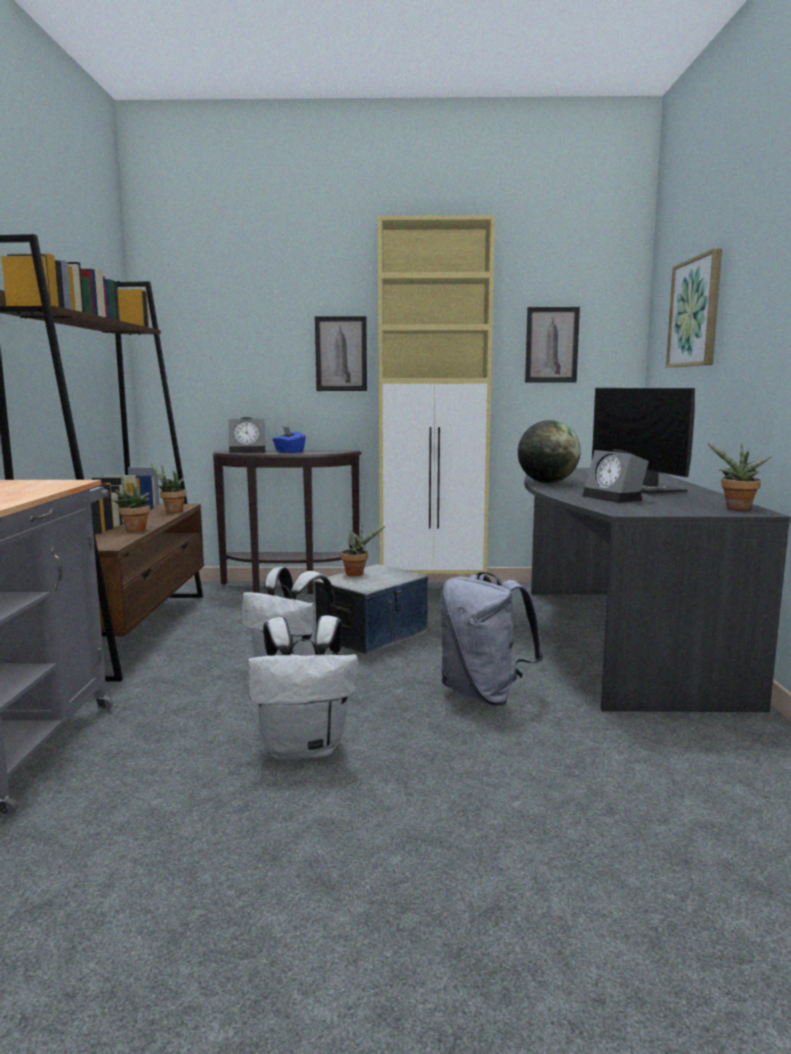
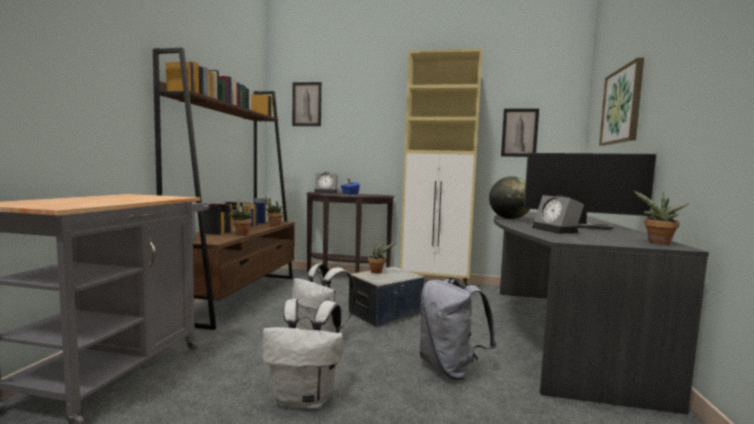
camera: 10 degrees right, 5 degrees down
picture [315,316,367,391] -> picture moved to [292,82,322,126]
monitor [592,388,695,494] -> monitor turned 60 degrees counterclockwise [524,153,657,230]

